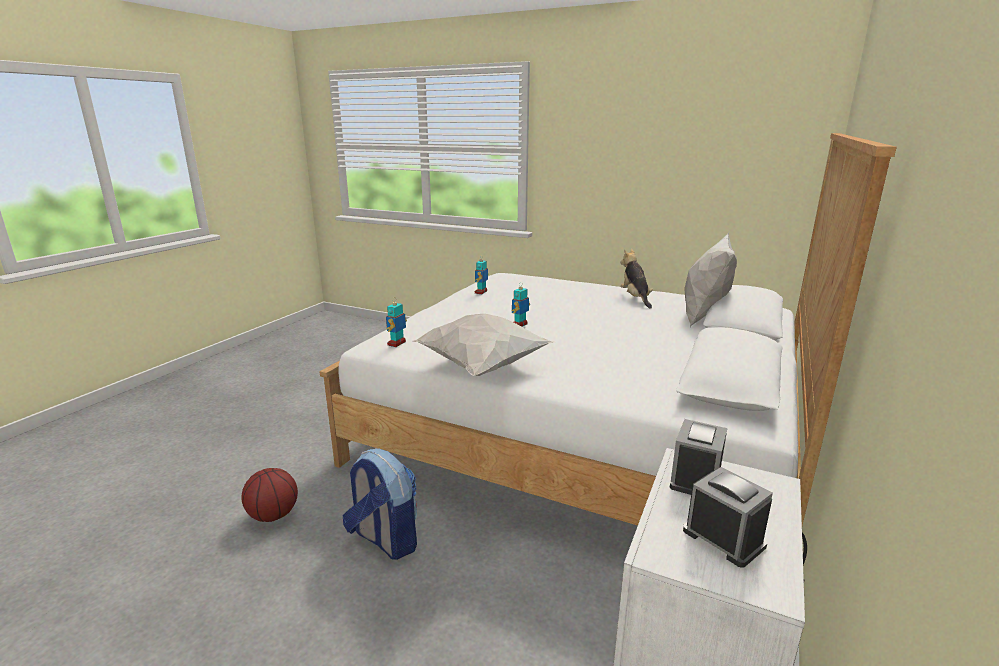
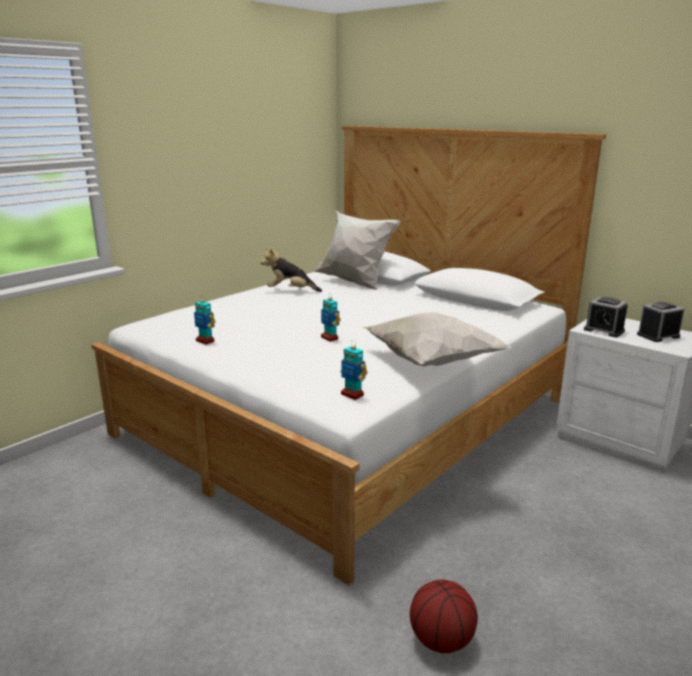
camera: 75 degrees left, 0 degrees up
backpack [343,449,417,560] -> none

